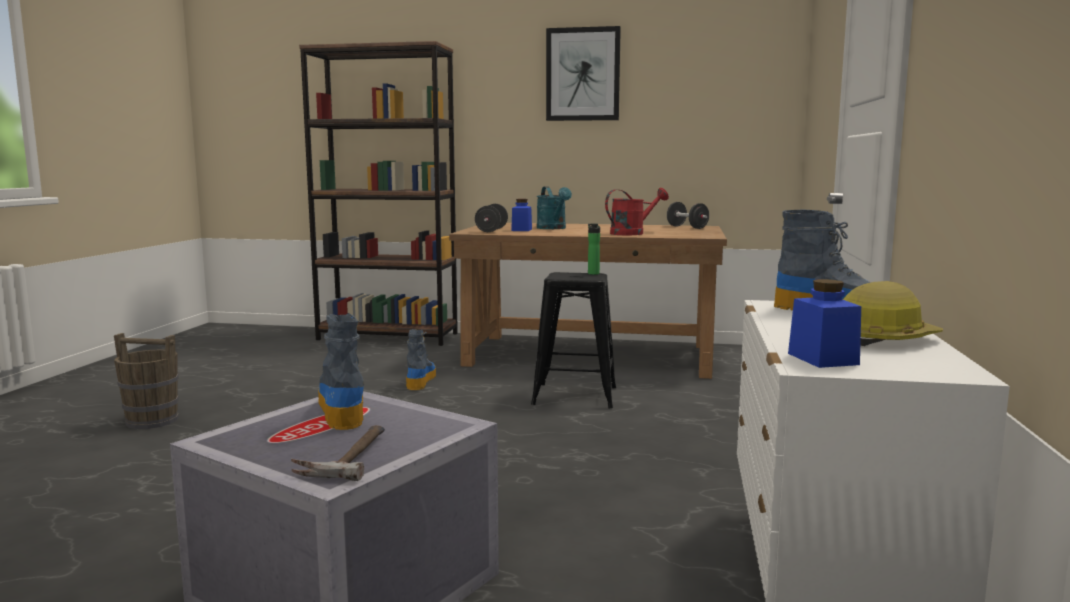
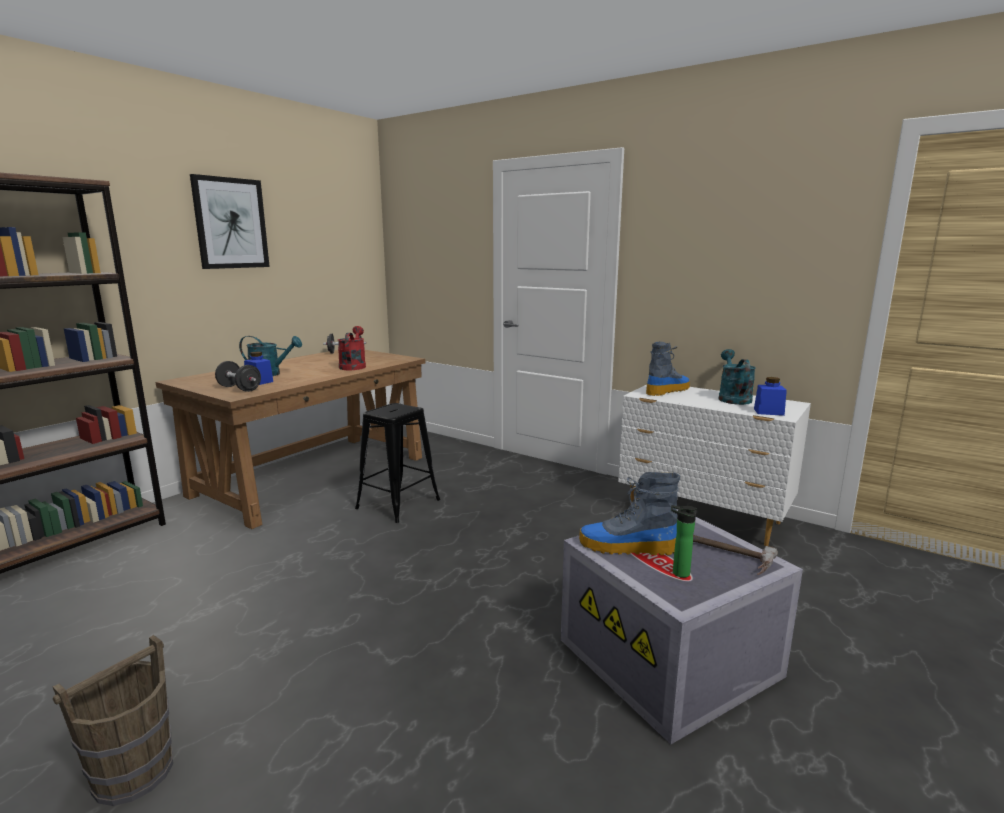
camera: 65 degrees left, 5 degrees up
boot [406,329,436,390] -> none
bottle [588,223,600,275] -> bottle moved to [671,505,697,578]
hard hat [843,281,943,346] -> turquoise watering can [719,349,756,405]

